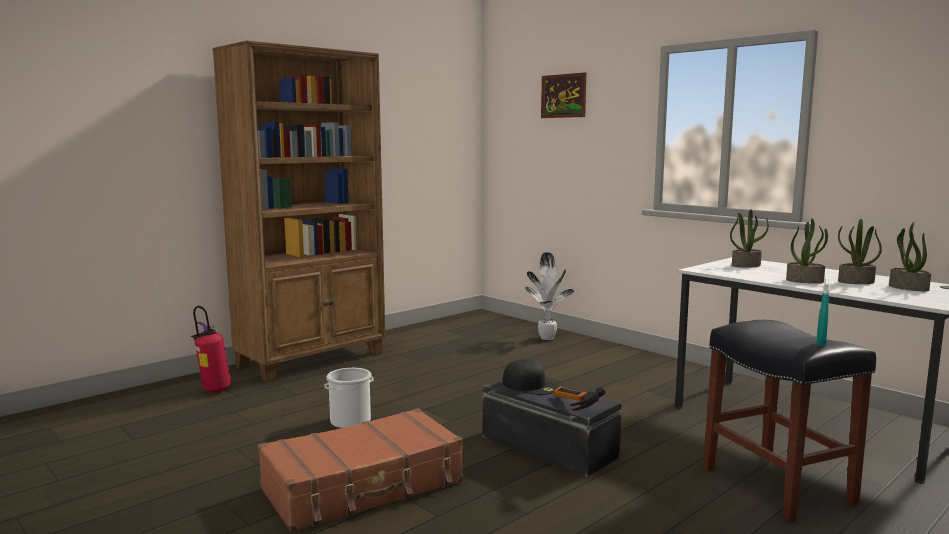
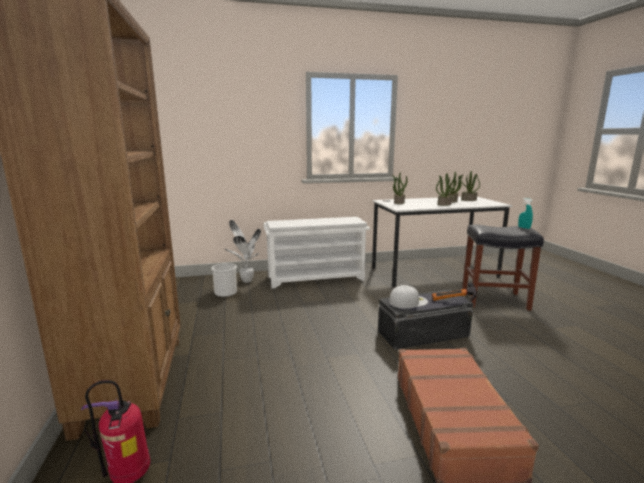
camera: 60 degrees left, 5 degrees up
bucket [325,368,373,428] -> bucket moved to [211,263,237,297]
black cap [503,359,559,395] -> white cap [389,285,428,309]
picture [541,72,586,118] -> none
none -> white shoe rack [264,217,370,289]

